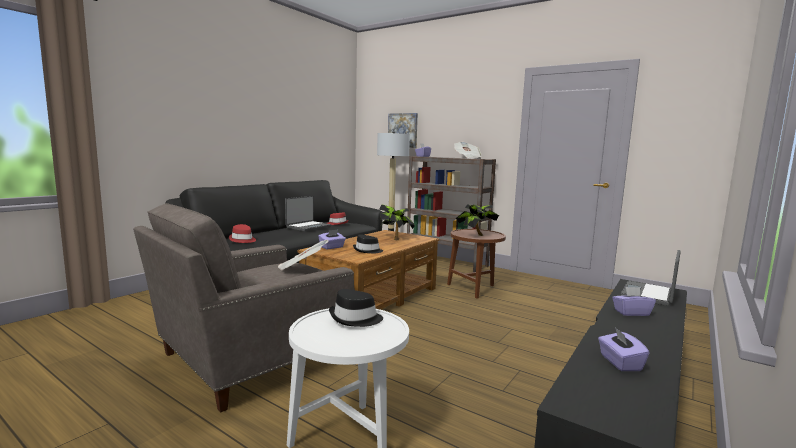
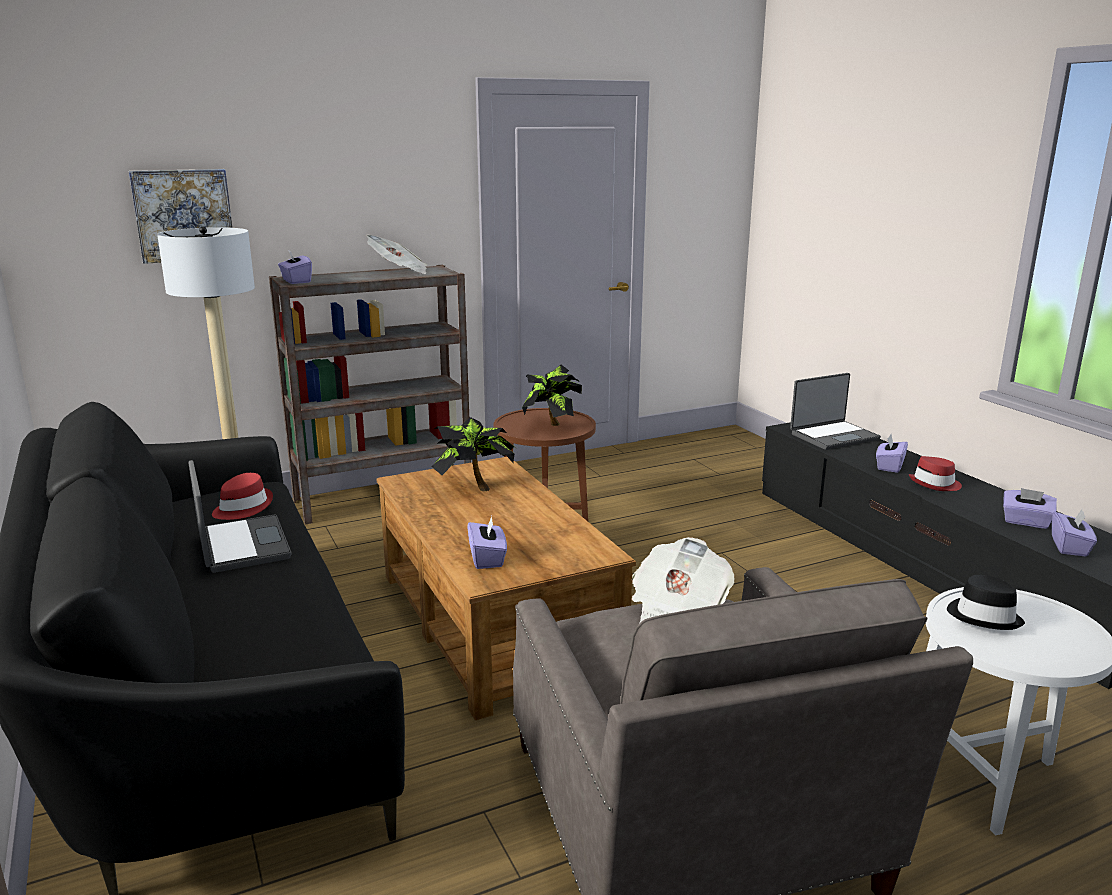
camera: 60 degrees left, 10 degrees up
red hat [229,224,256,243] -> red hat moved to [909,456,962,491]
black hat [353,234,383,253] -> none
laptop [621,250,681,306] -> laptop turned 90 degrees counterclockwise [790,373,881,450]
none -> purple tissue box [1052,509,1097,557]

